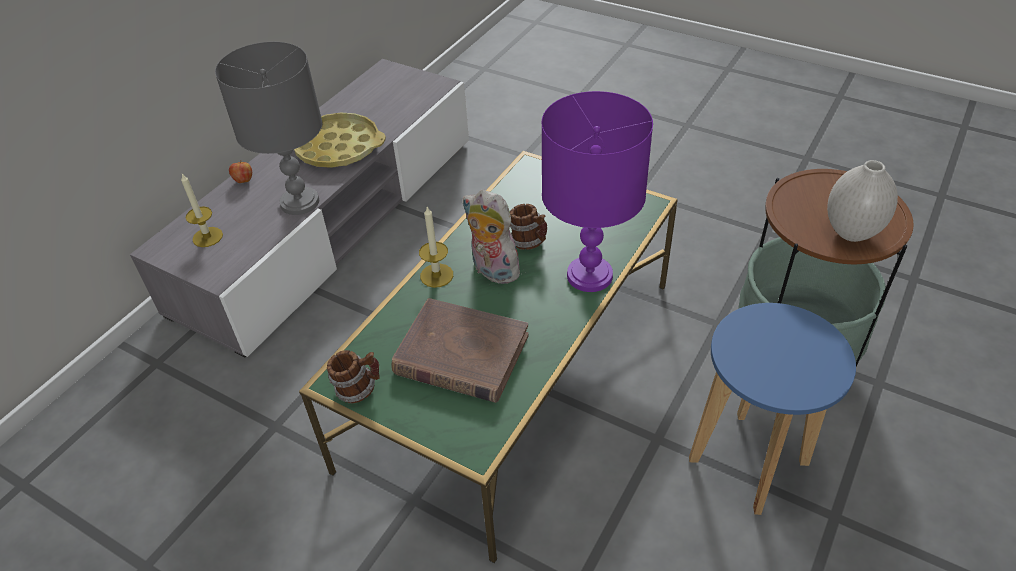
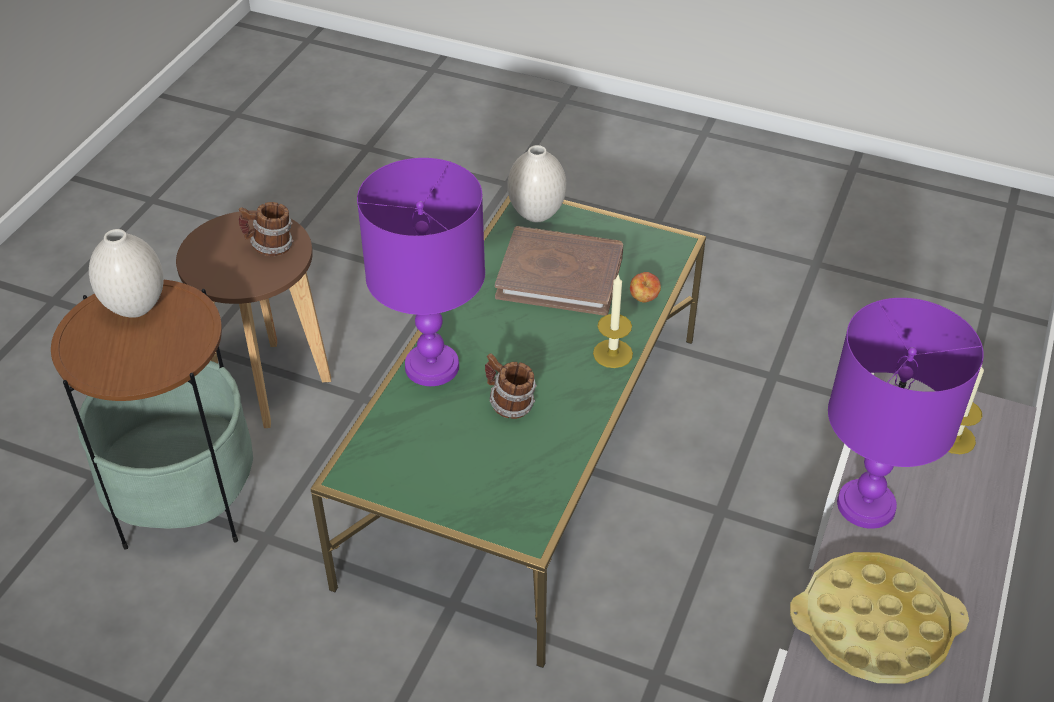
camera: 170 degrees right, 0 degrees up
grey table lamp [215,42,322,215] -> purple table lamp [828,298,984,529]
apple [229,160,252,183] -> apple moved to [630,272,661,302]
mug [327,350,380,404] -> mug moved to [239,202,293,256]
plush toy [463,190,520,284] -> none
blue stool [689,303,856,515] -> brown stool [176,210,331,428]
none -> white vase [508,145,566,222]

